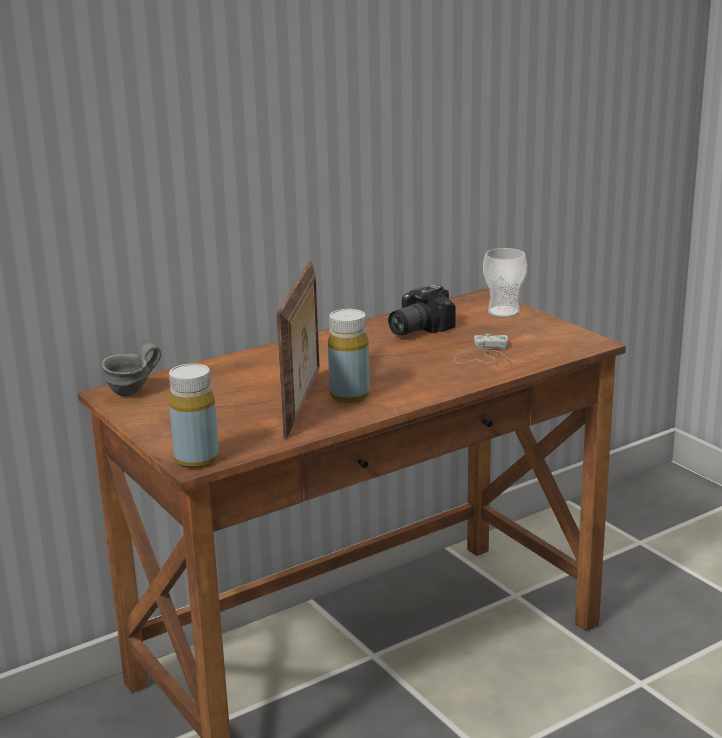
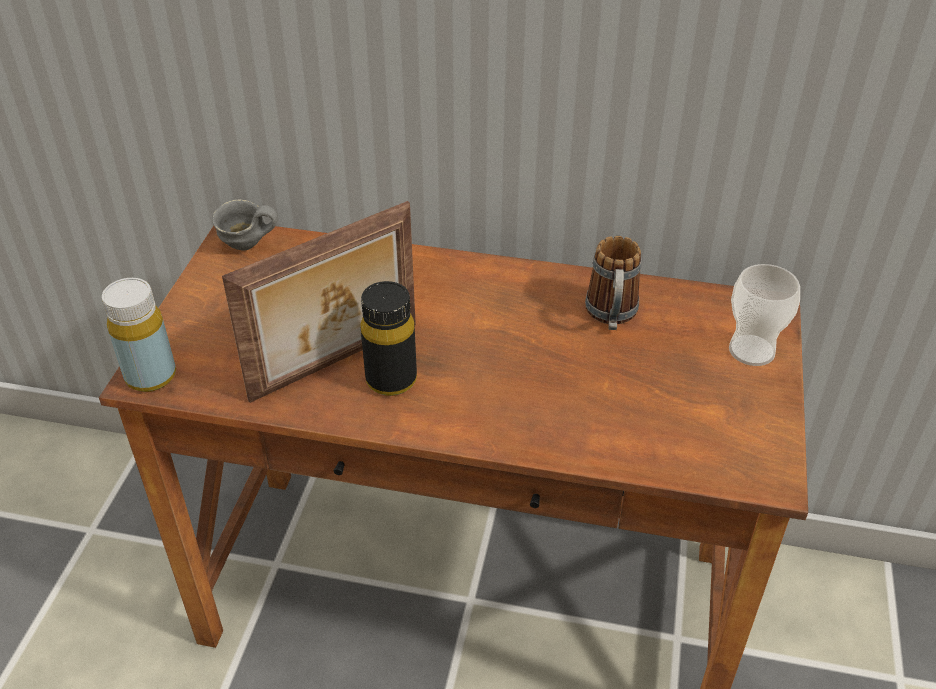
camera: 45 degrees right, 20 degrees up
yellow bottle [328,309,370,403] -> black bottle [361,281,417,396]
camera [388,285,456,336] -> mug [585,236,641,330]
white game controller [454,334,536,364] -> none

